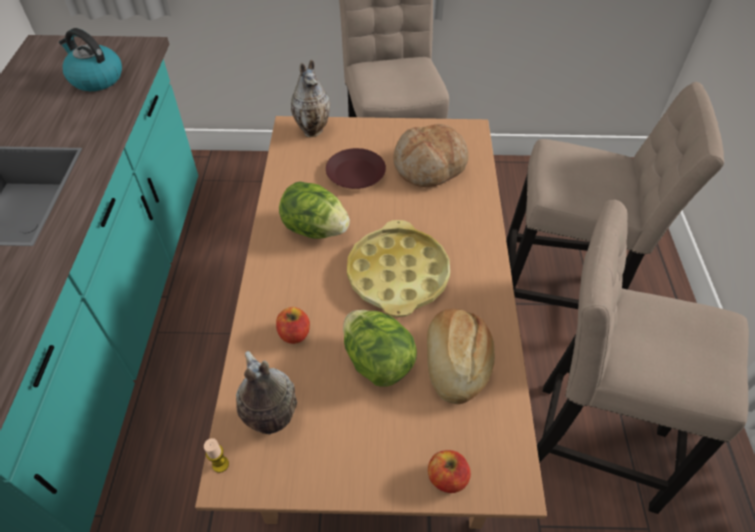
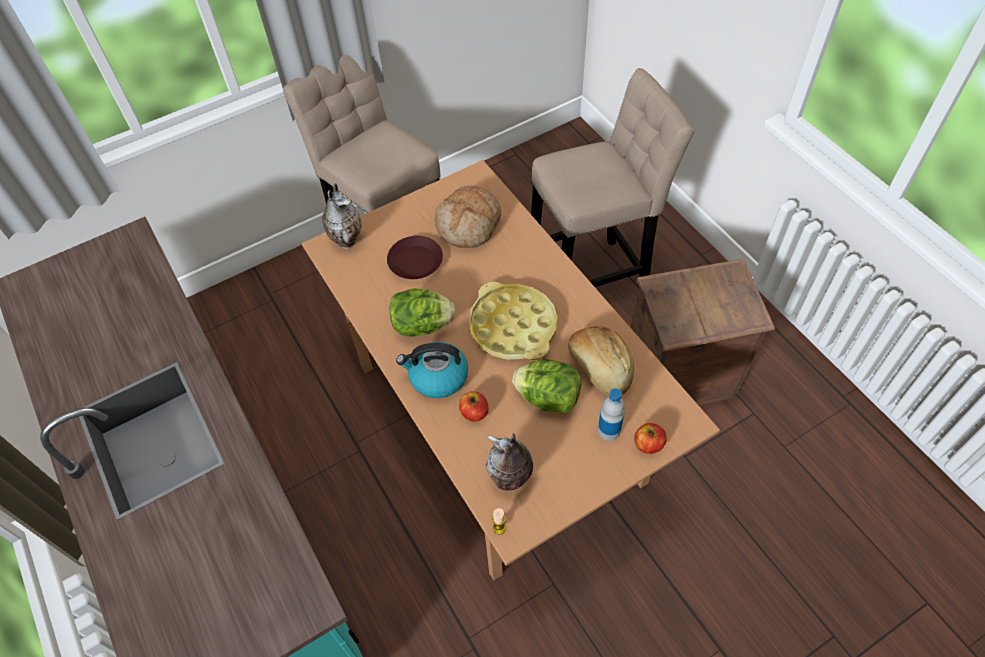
camera: 30 degrees left, 5 degrees up
kettle [59,28,122,91] -> kettle moved to [396,342,468,398]
beige stool [537,200,749,514] -> crate [630,259,775,405]
none -> bottle [598,388,625,441]

